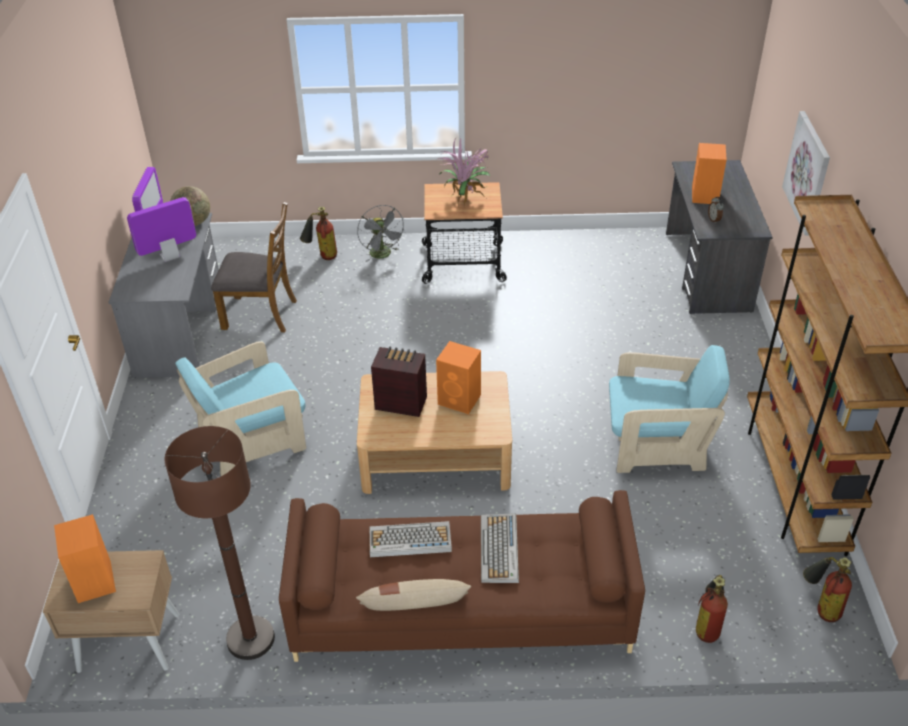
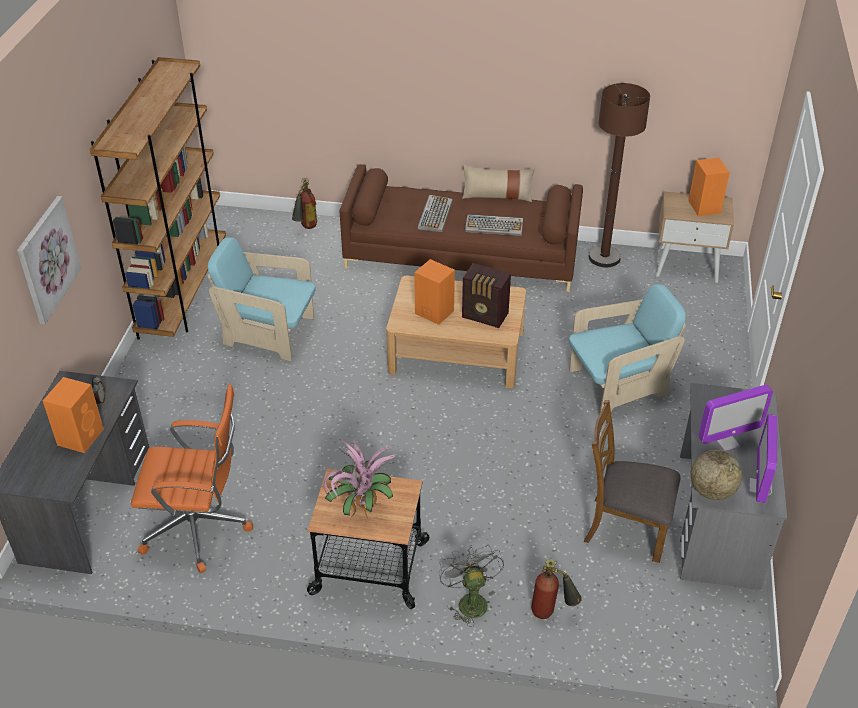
camera: 170 degrees left, 0 degrees up
fire extinguisher [803,557,852,622] -> none
none -> orange office chair [131,385,253,573]

